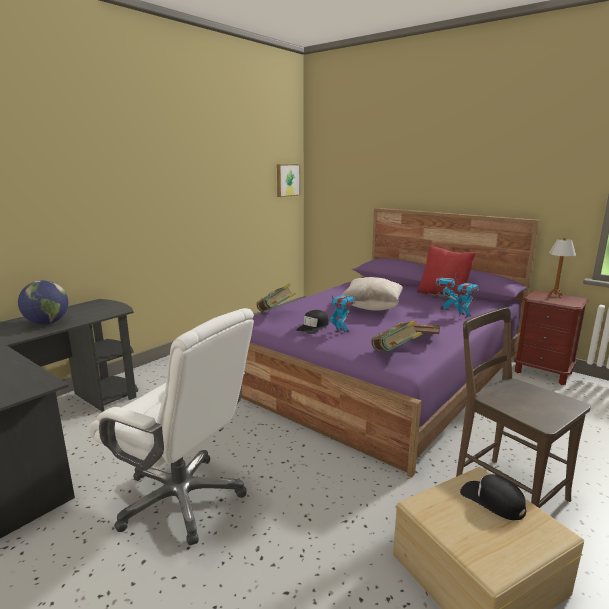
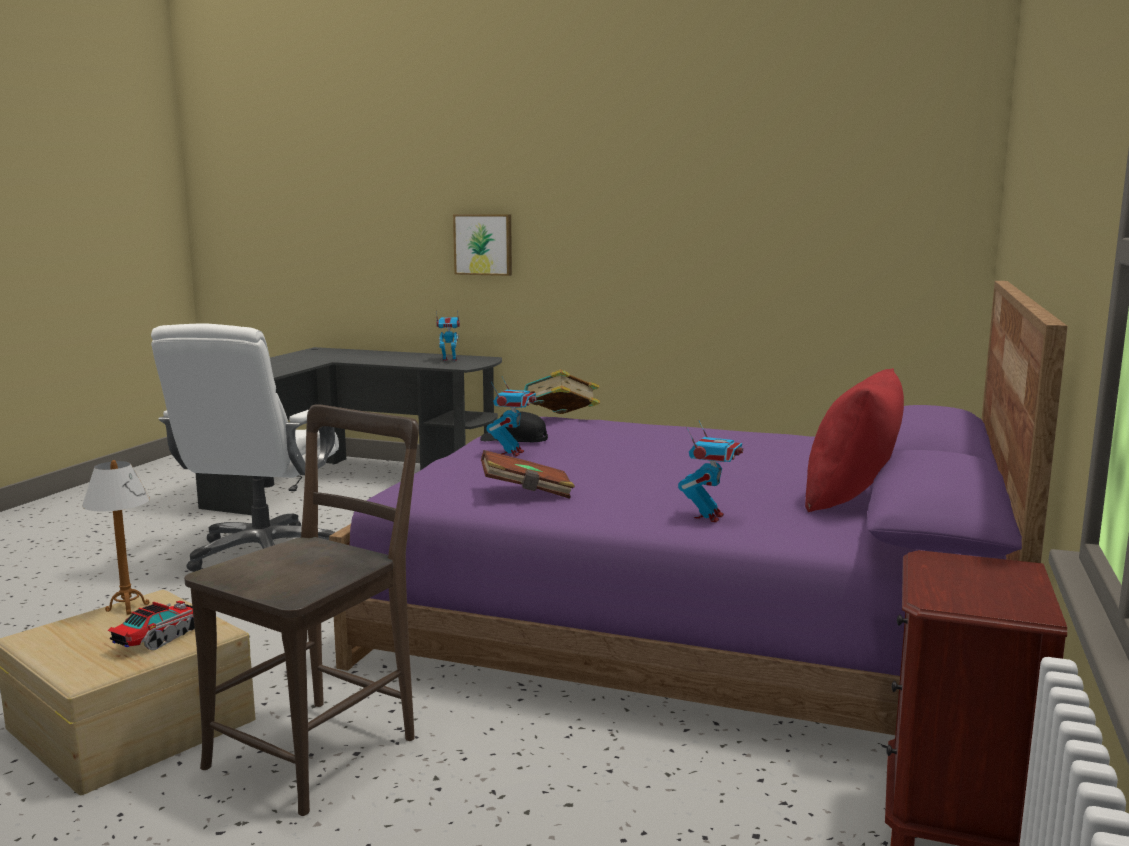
camera: 70 degrees right, 5 degrees down
globe [18,280,69,325] -> none
picture [277,164,300,197] -> picture moved to [453,214,512,276]
beige pillow [342,277,403,311] -> none
book [371,320,422,351] -> none
toy robot [435,275,458,310] -> toy robot moved to [436,310,460,362]
black cap [460,474,526,520] -> toy truck [108,601,195,650]
table lamp [547,237,576,298] -> table lamp moved to [82,460,150,615]

